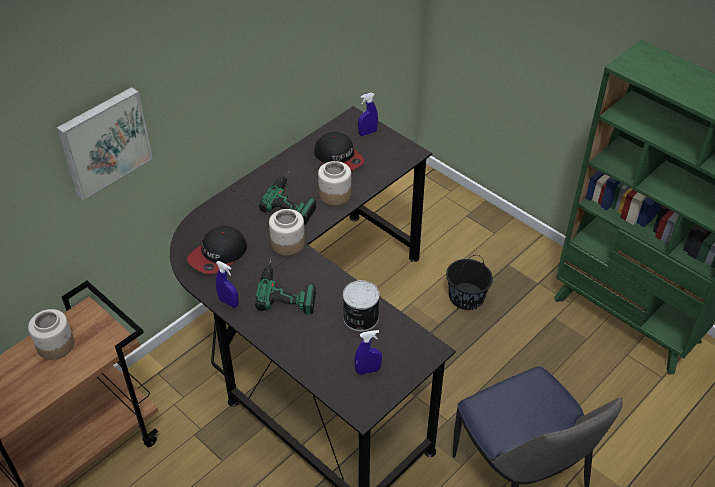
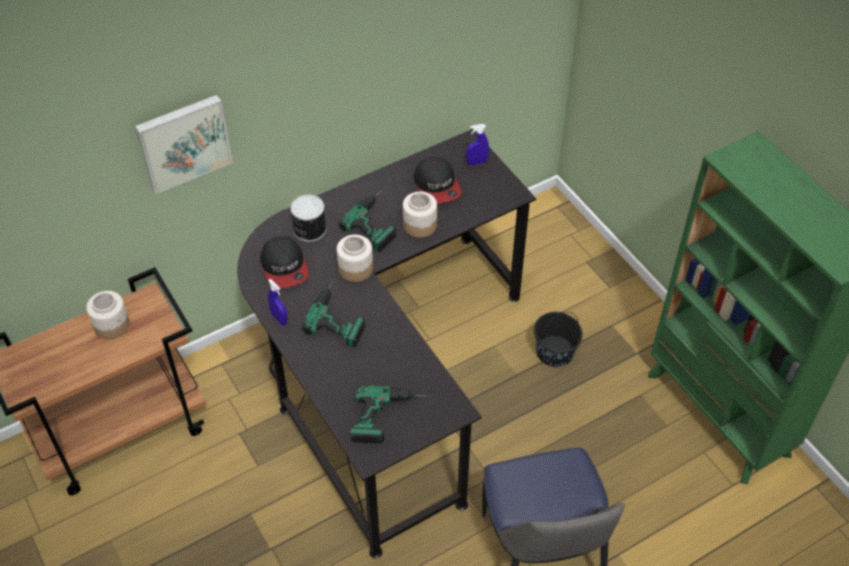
camera: 15 degrees right, 5 degrees up
cap [187,226,247,274] -> cap turned 75 degrees counterclockwise [260,237,309,288]
can [343,280,380,332] -> can moved to [290,195,327,242]
blue spray bottle [354,330,382,374] -> power drill [351,385,427,444]

